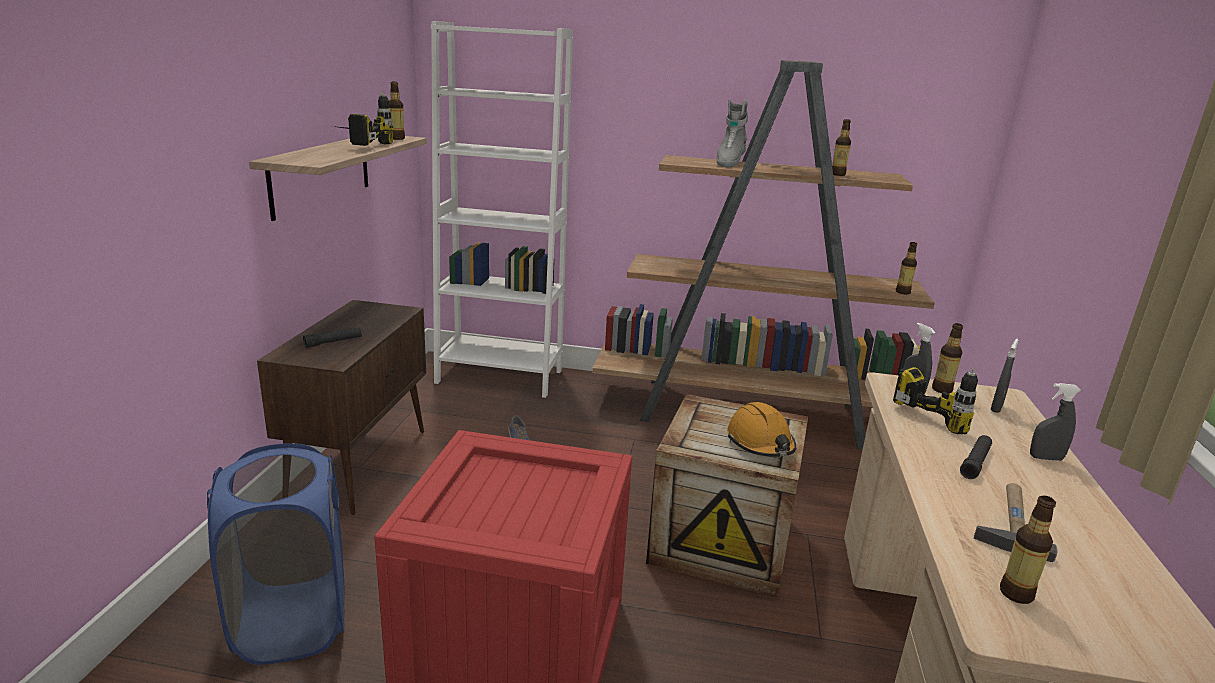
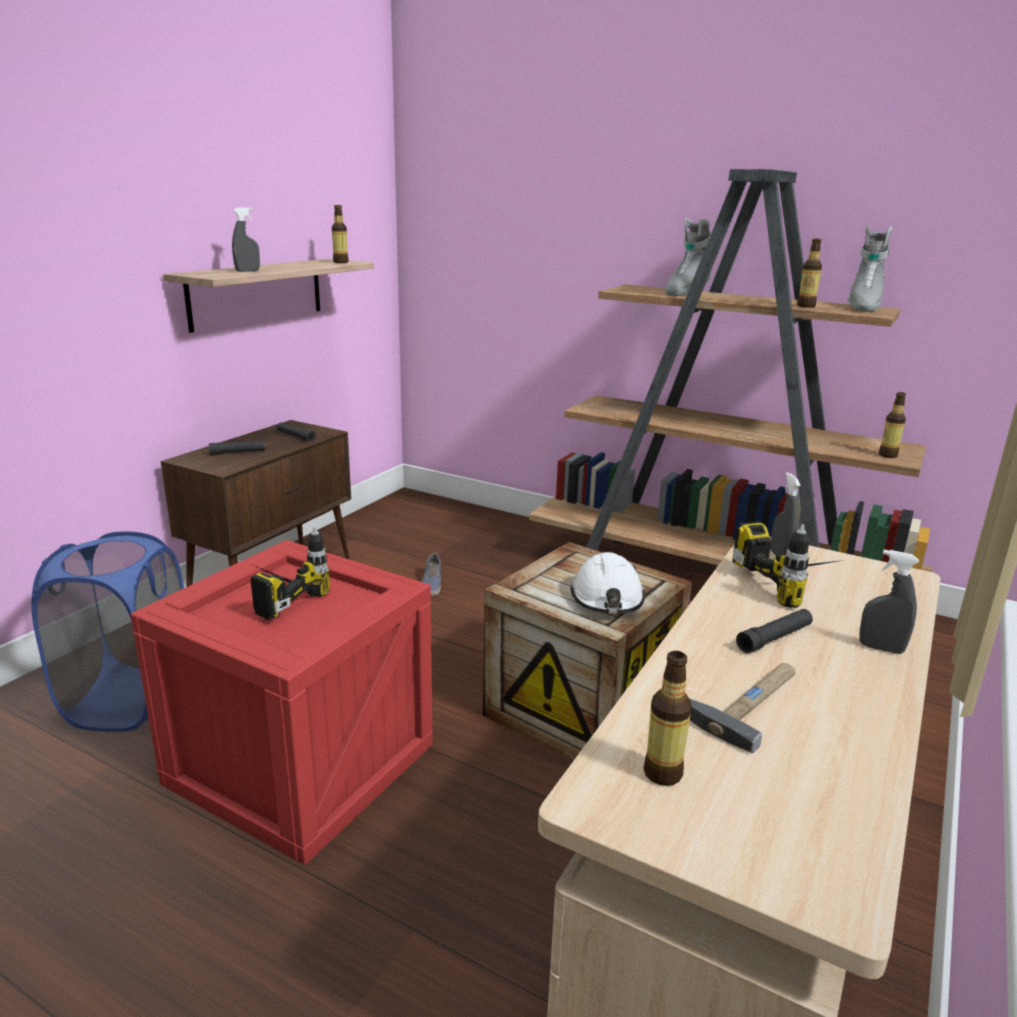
camera: 20 degrees right, 0 degrees up
power drill [332,91,393,146] -> power drill moved to [250,527,330,620]
white bookcase [431,21,573,398] -> none
orange hard hat [727,402,796,457] -> white hard hat [570,552,645,613]
bottle [932,323,963,393] -> none
grey spray bottle [990,339,1018,413] -> grey spray bottle moved to [232,207,260,272]
none -> black flashlight [277,423,316,442]
none -> grey boot [848,226,892,312]

